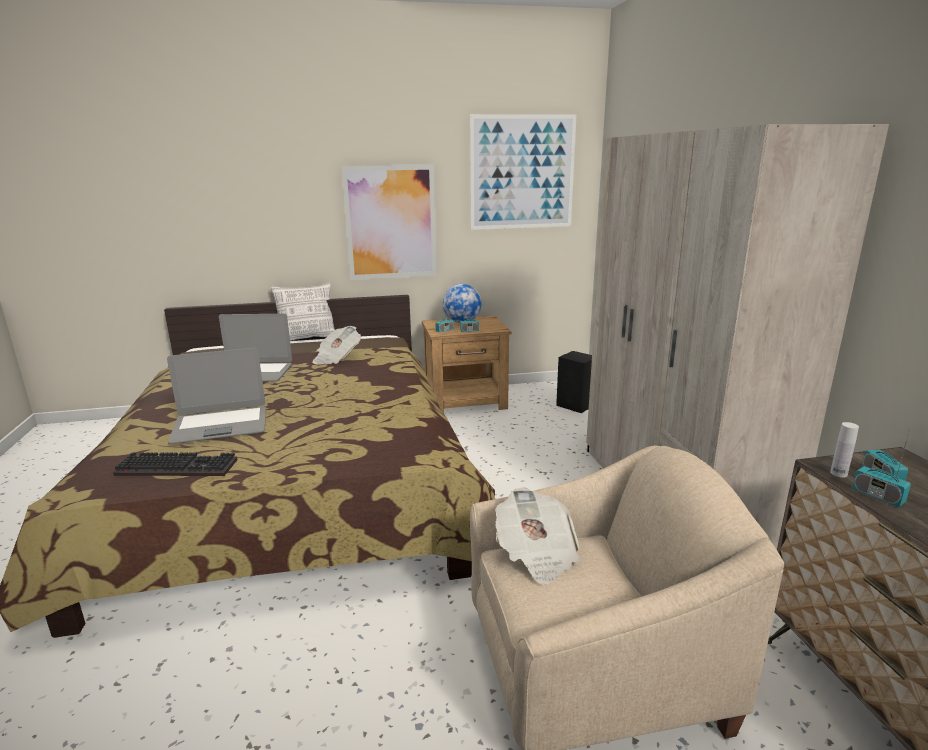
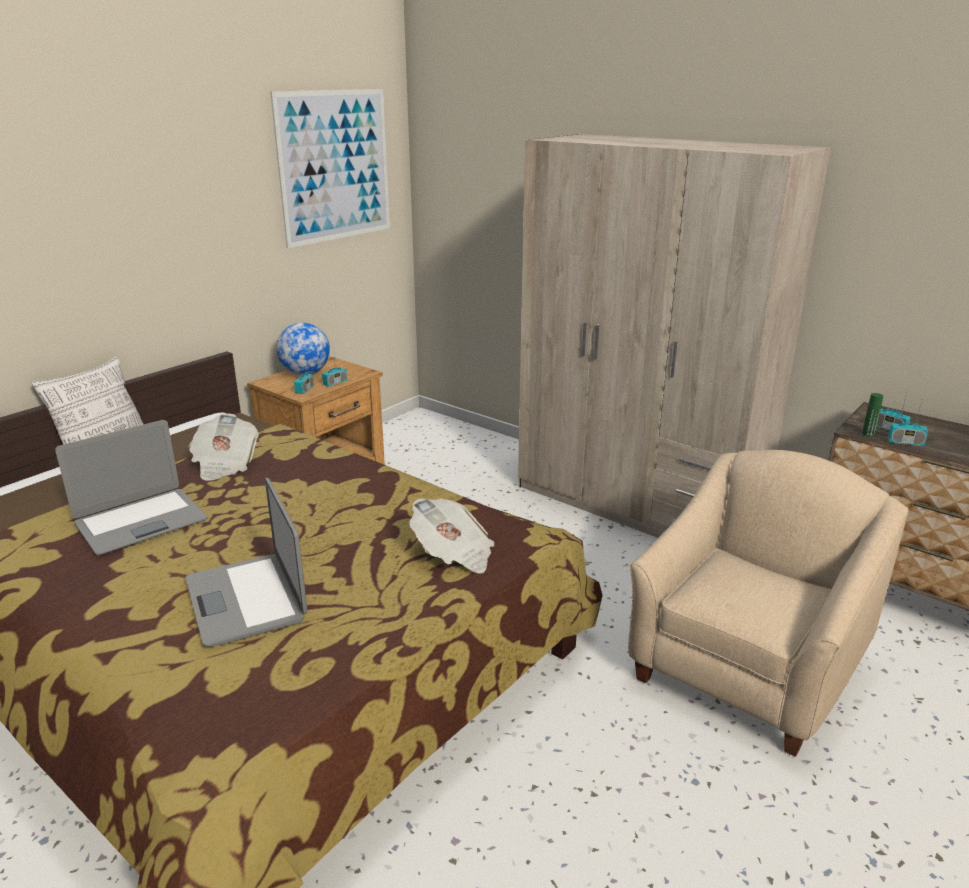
camera: 40 degrees left, 5 degrees up
keyboard [113,452,238,476] -> none
laptop [167,348,266,444] -> laptop turned 120 degrees clockwise [186,478,307,647]
picture [341,164,437,280] -> none
newspaper [495,488,581,585] -> newspaper moved to [409,498,495,574]
black speaker [556,351,592,413] -> none
white bottle [830,422,859,478] -> green bottle [862,393,883,436]

